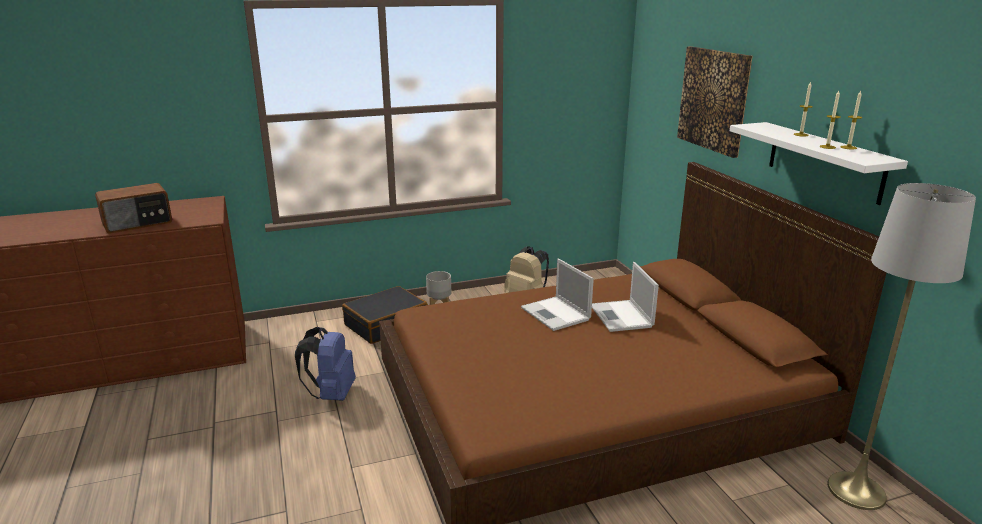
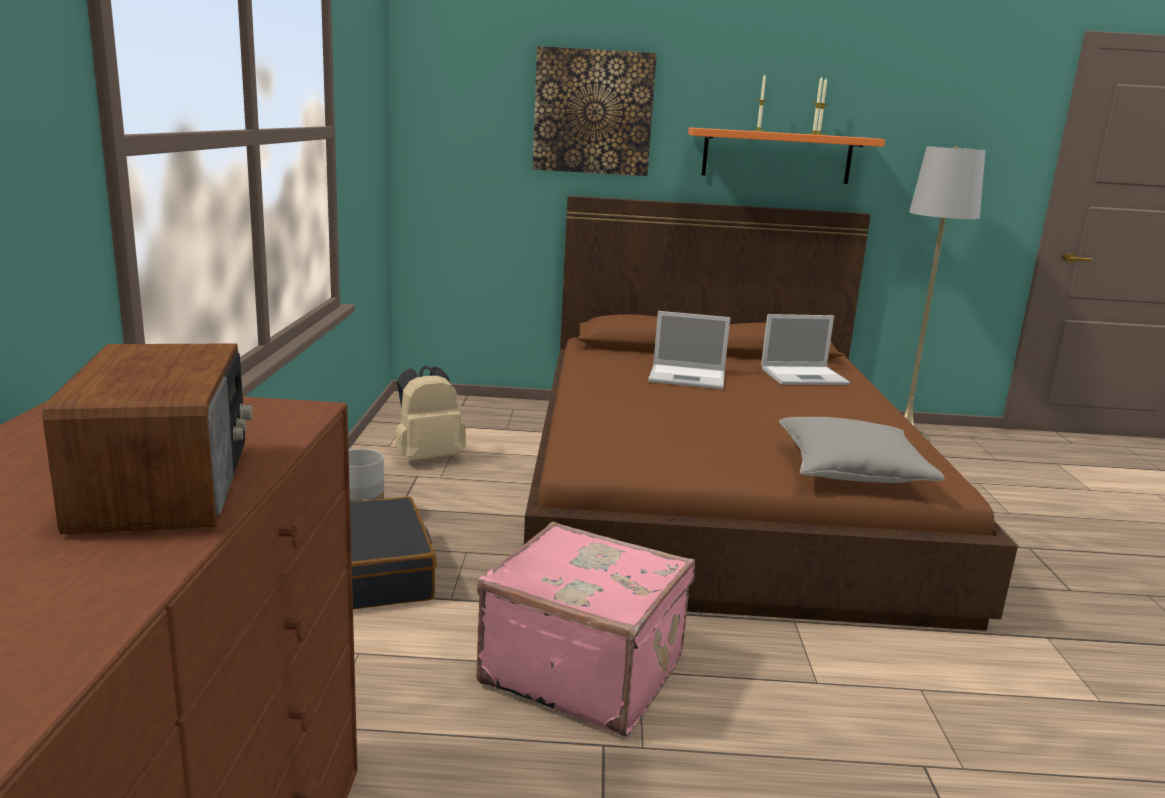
camera: 70 degrees left, 5 degrees down
blue backpack [295,327,356,401] -> pink suitcase [476,522,695,736]
laptop [521,259,594,331] -> laptop moved to [761,314,850,385]
white shelf [730,122,908,205] -> orange shelf [688,127,885,184]
none -> grey pillow [779,417,945,483]

